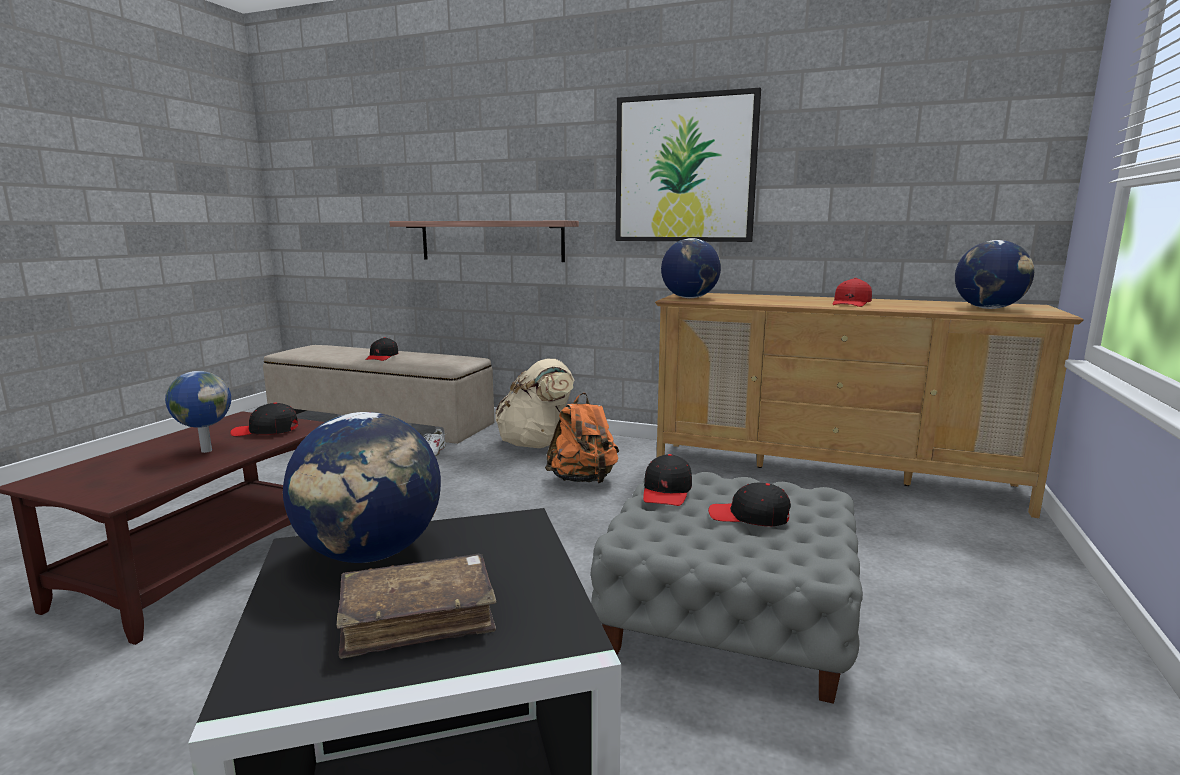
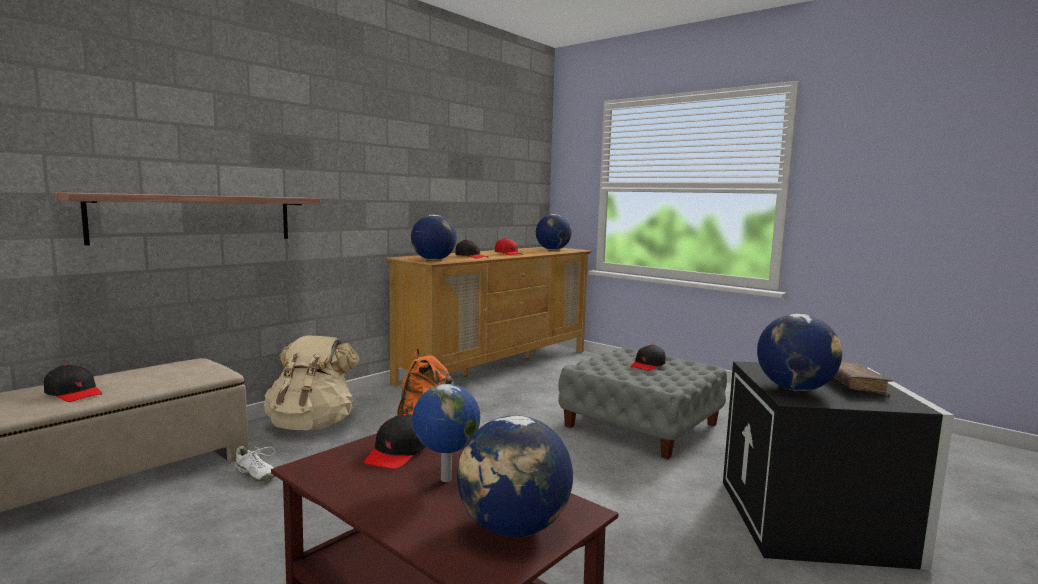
camera: 70 degrees left, 5 degrees down
picture [616,88,761,242] -> none
black cap [643,454,692,506] -> black cap moved to [455,240,488,259]
none -> globe [457,415,573,537]

